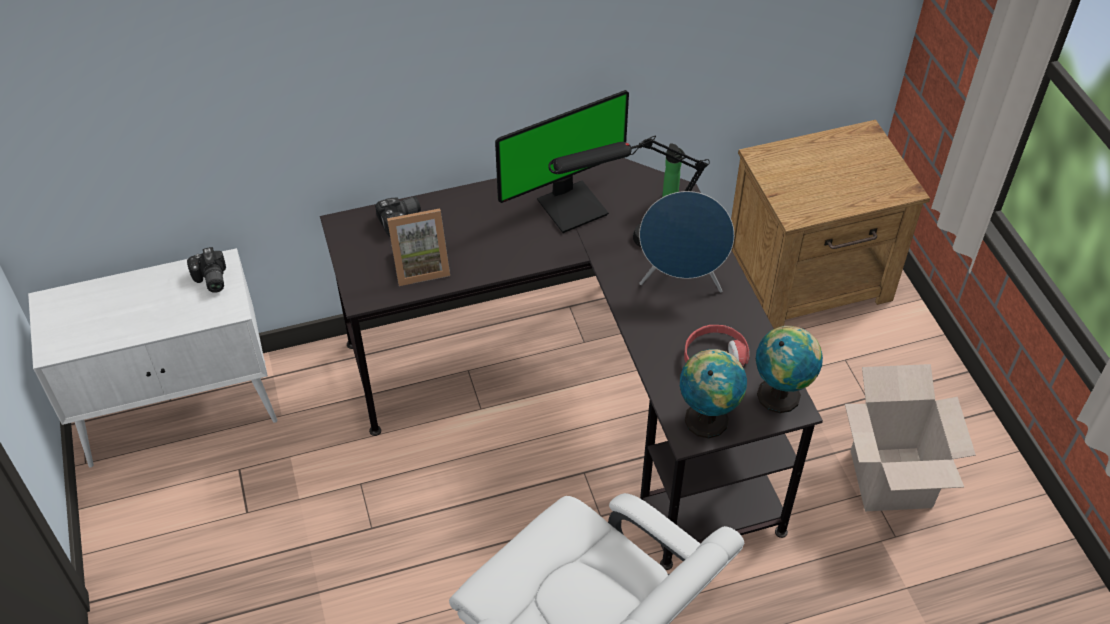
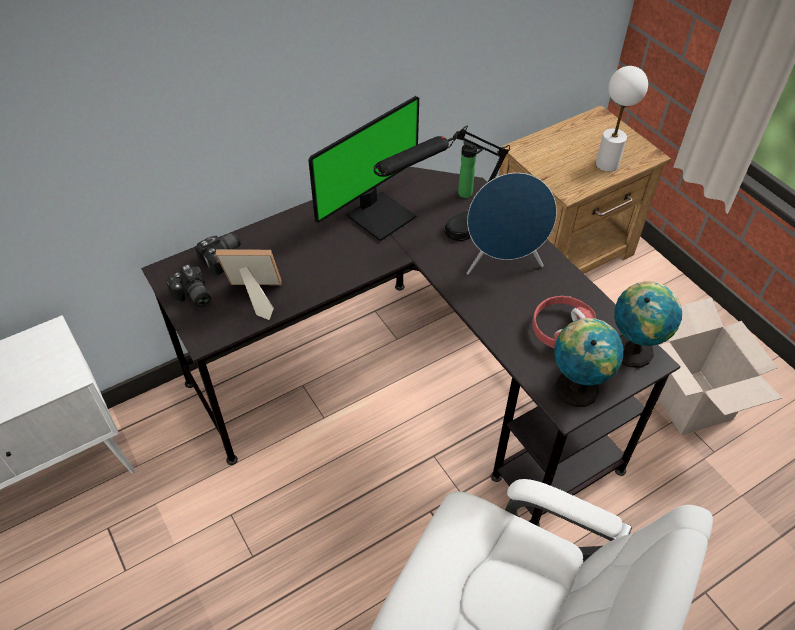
camera: 15 degrees left, 0 degrees up
camera [187,247,226,293] -> camera moved to [166,264,211,308]
picture frame [387,208,450,286] -> picture frame turned 150 degrees counterclockwise [216,249,281,320]
none -> white table lamp [596,66,648,172]

